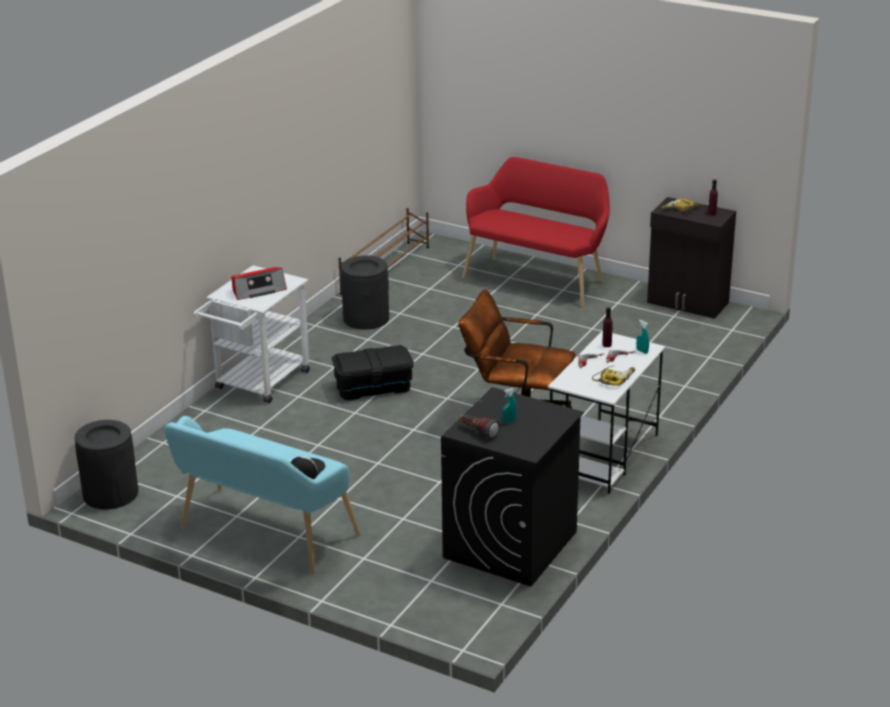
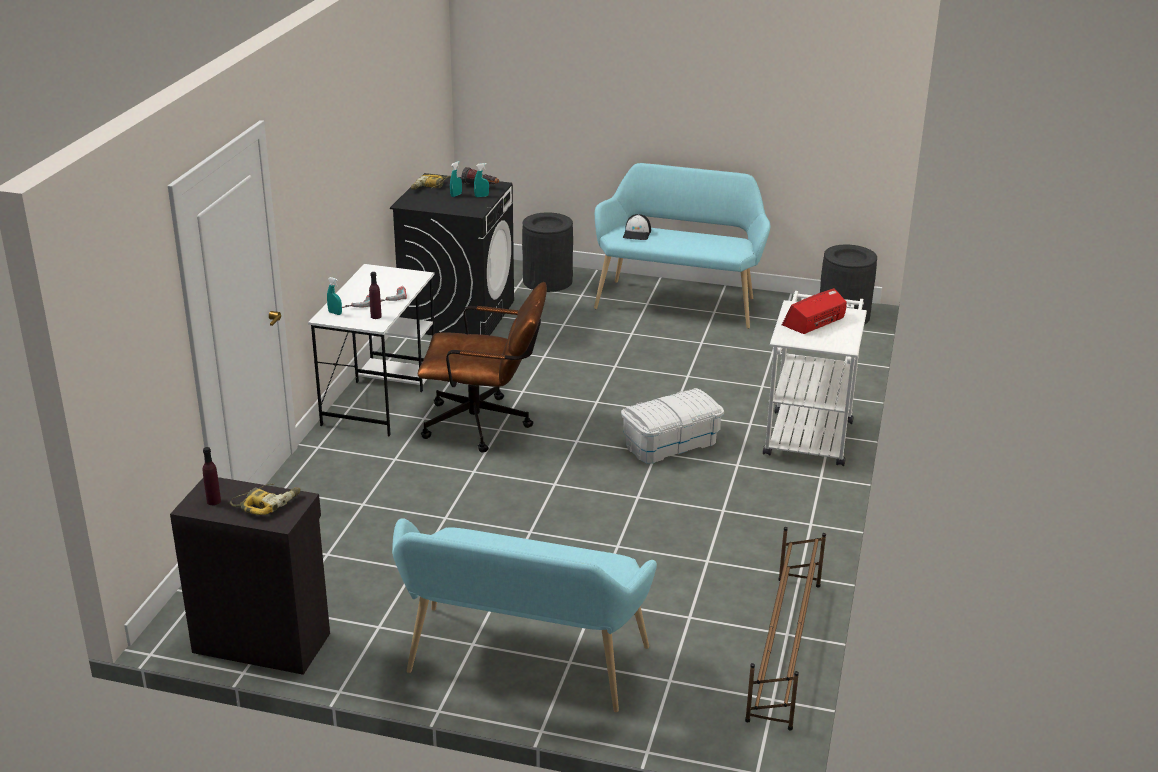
camera: 165 degrees right, 0 degrees up
black storage box [332,345,414,401] -> white storage box [621,388,724,464]
black trash can [341,255,389,330] -> black trash can moved to [522,212,573,292]
red bench [462,157,610,307] -> turquoise bench [392,518,657,712]
power drill [592,366,635,386] -> power drill moved to [411,175,451,190]
none -> turquoise spray bottle [474,163,489,197]

